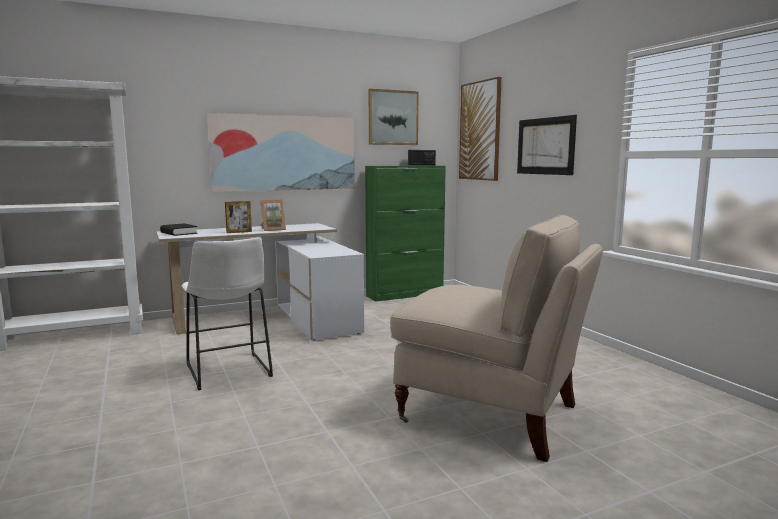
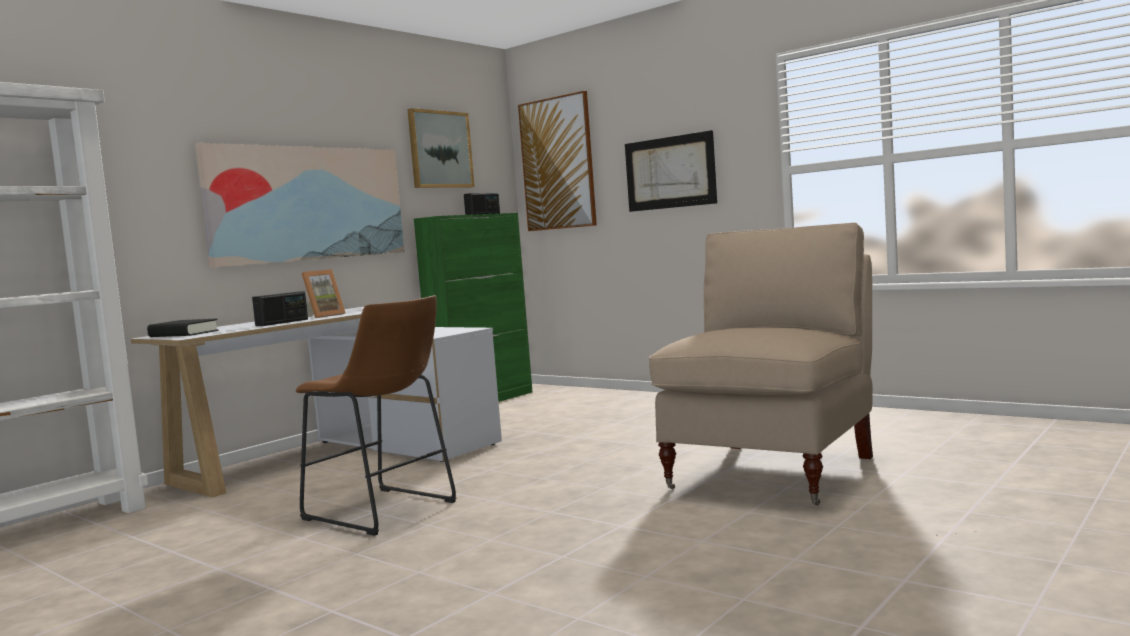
camera: 25 degrees left, 5 degrees down
white stool [182,237,273,390] -> brown stool [296,295,456,536]
picture frame [225,201,252,233] -> radio [252,291,308,326]
beige chair [390,215,603,462] -> beige chair turned 60 degrees counterclockwise [649,223,873,505]

